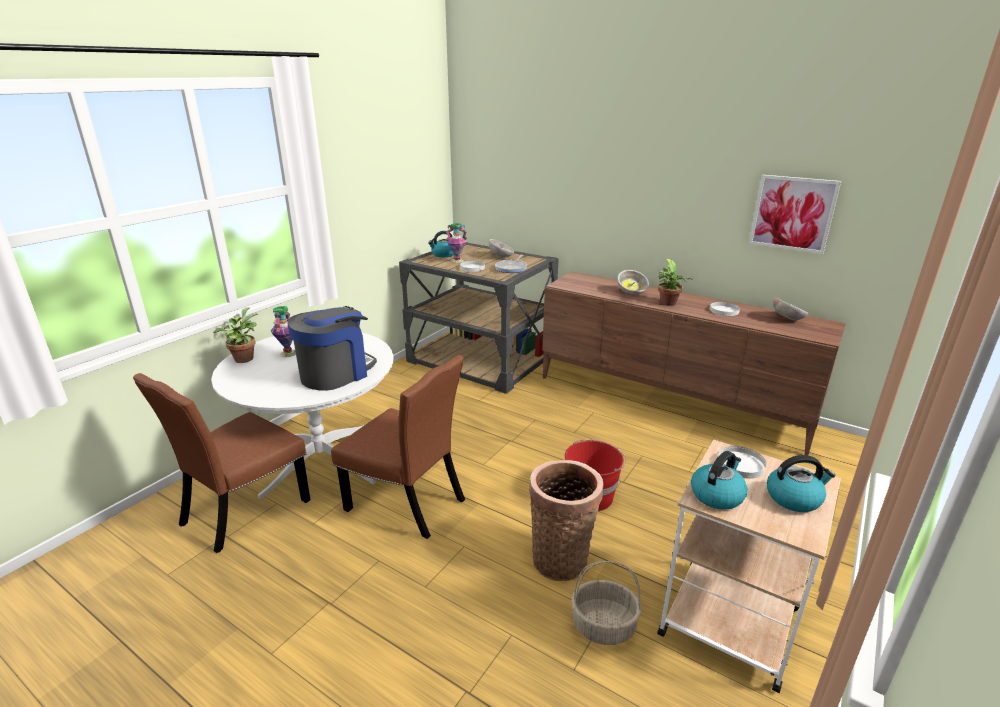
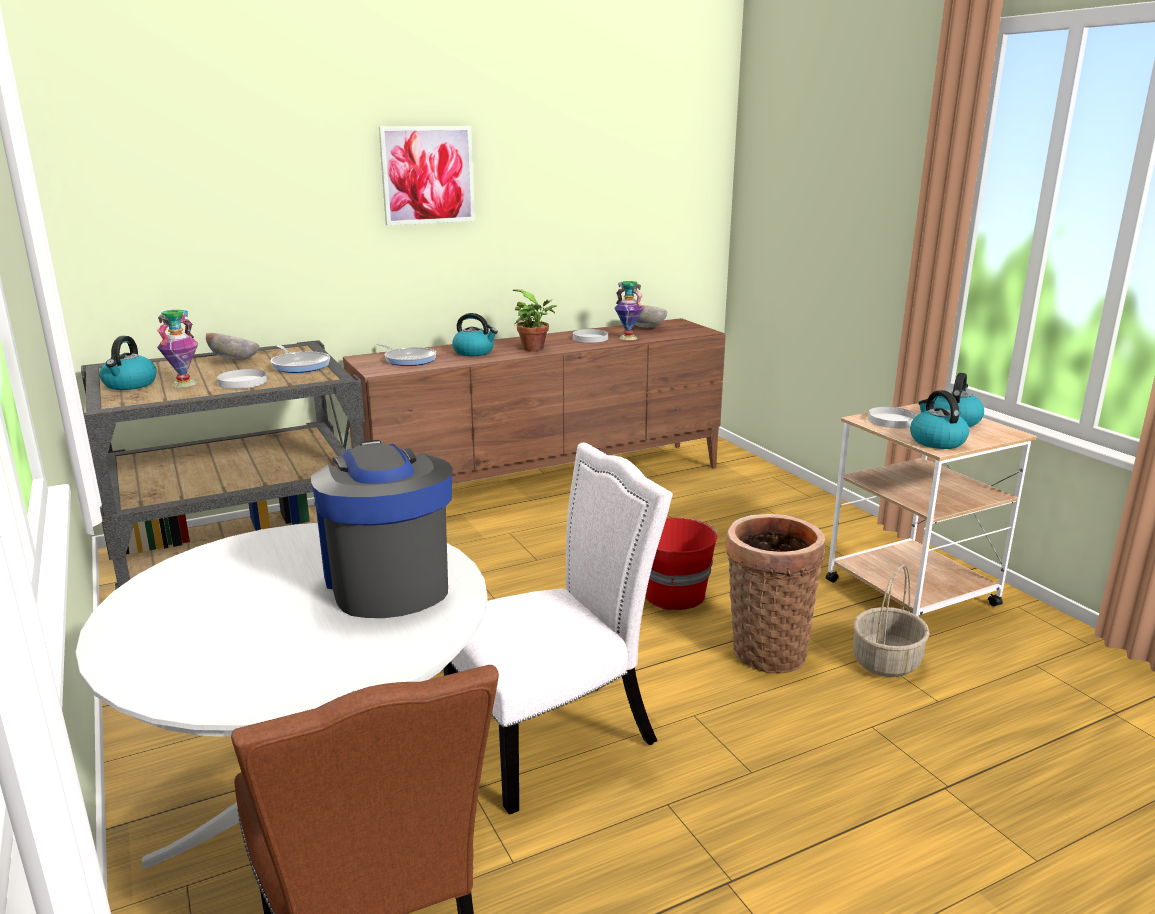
camera: 60 degrees left, 5 degrees down
potted plant [213,307,258,363] -> none
vase [271,306,296,357] -> vase moved to [614,281,643,340]
brown chair [331,355,465,539] -> white chair [444,443,673,815]
bowl [617,270,649,295] -> kettle [452,313,498,356]
picture [749,175,841,254] -> picture moved to [379,126,475,226]
none -> frying pan [377,343,436,366]

